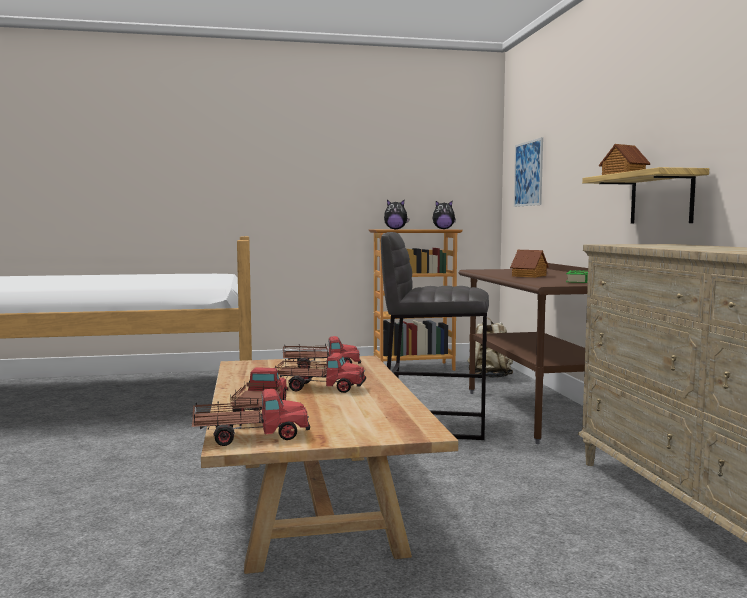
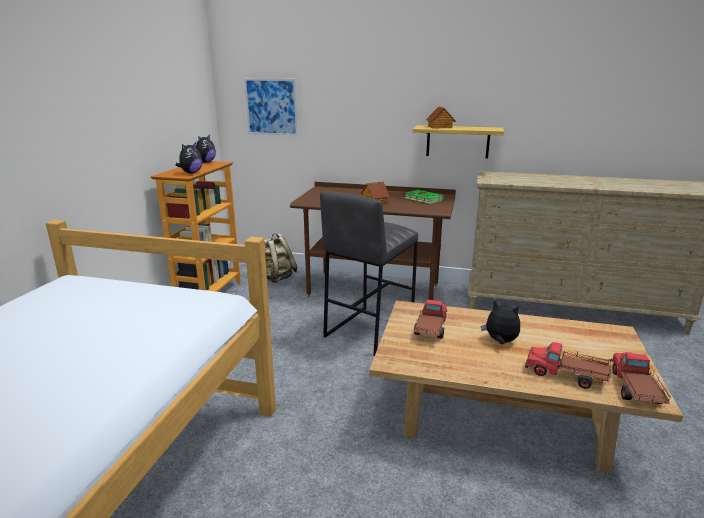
camera: 65 degrees left, 15 degrees up
toy truck [274,353,366,393] -> plush toy [481,300,520,345]

